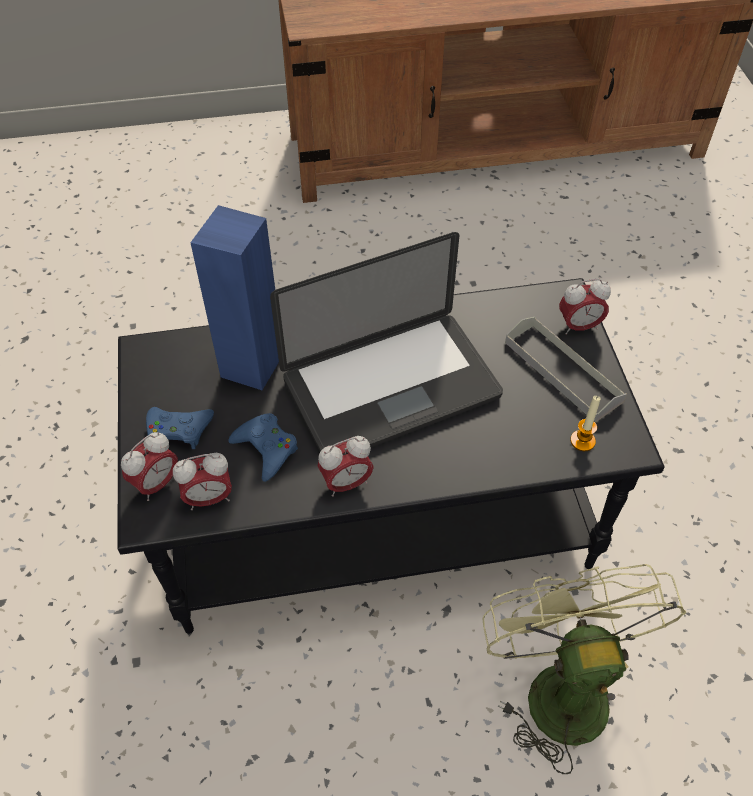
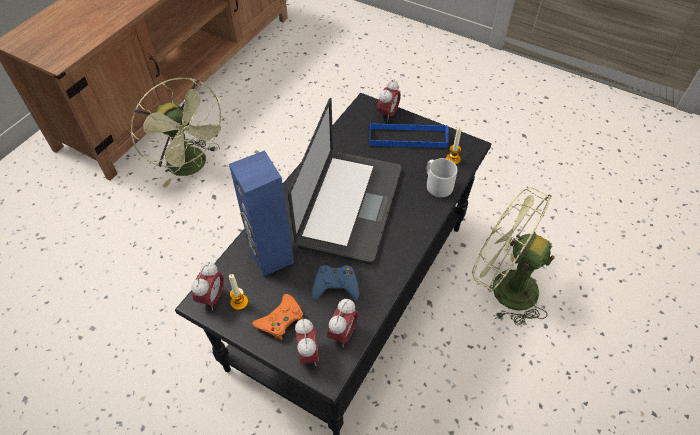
camera: 50 degrees left, 0 degrees up
blue game controller [146,407,214,449] -> orange game controller [252,294,303,340]
alarm clock [318,436,374,497] -> alarm clock moved to [192,262,224,310]
grey tray [505,317,627,423] -> blue tray [369,123,448,148]
none -> green fan [131,78,229,188]
none -> candle [229,274,248,310]
none -> grey mug [427,158,457,198]

